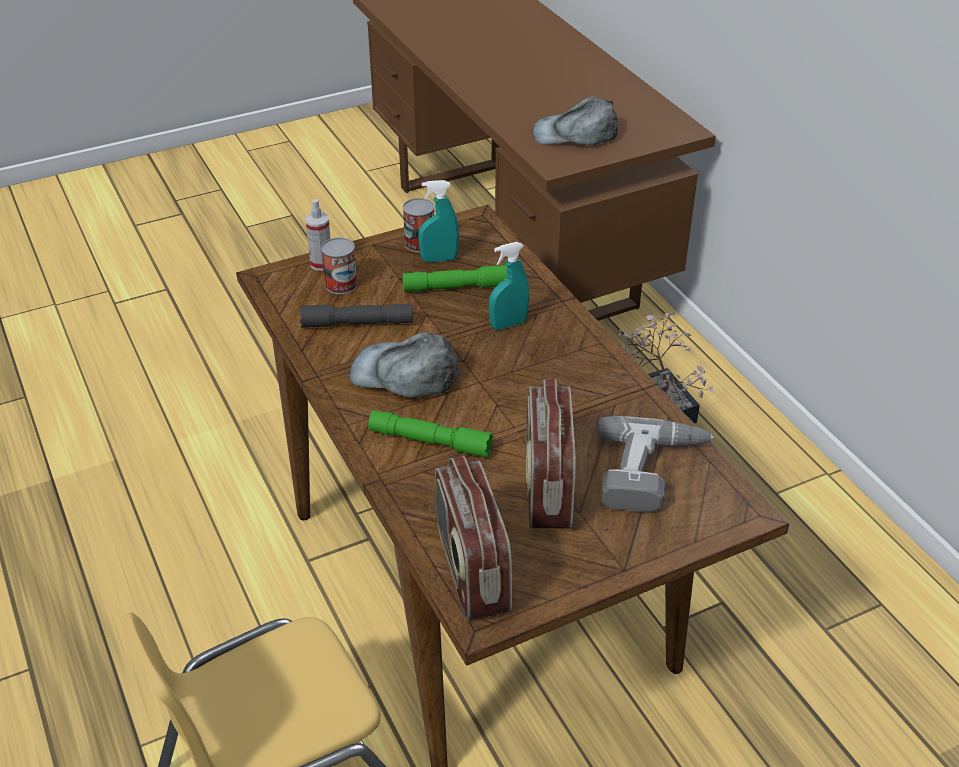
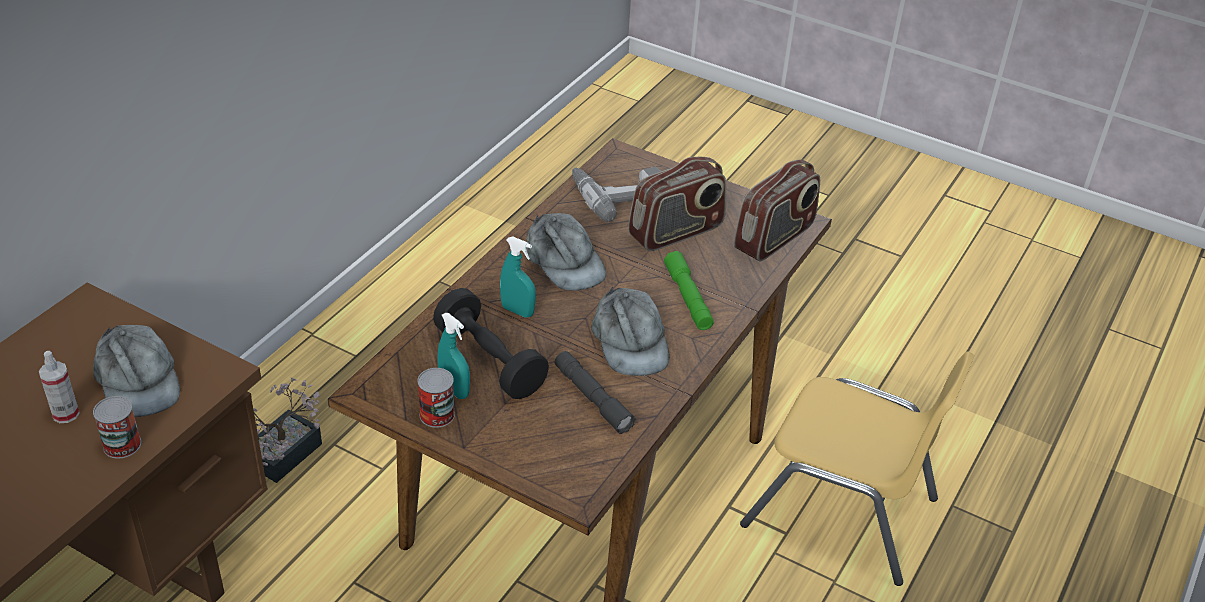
camera: 125 degrees left, 0 degrees up
spray bottle [305,199,331,271] -> spray bottle moved to [39,351,80,423]
can [321,238,358,294] -> can moved to [93,396,141,458]
green flashlight [402,265,507,292] -> black dumbbell [433,288,549,399]
none -> grey cap [526,213,606,291]

